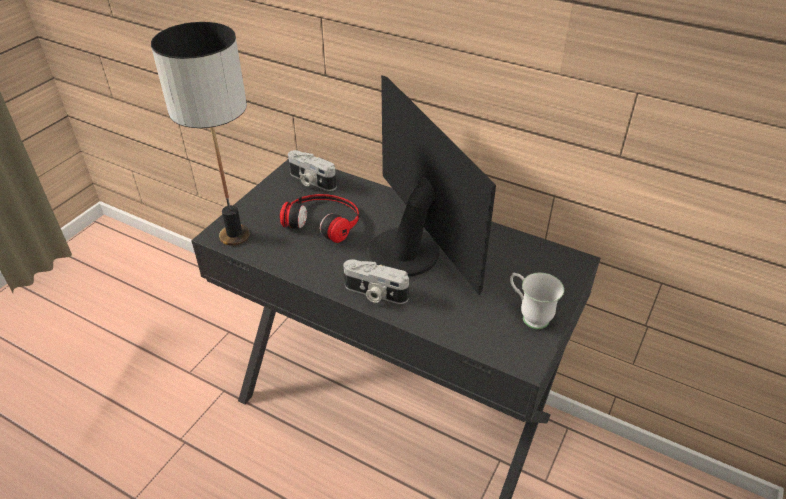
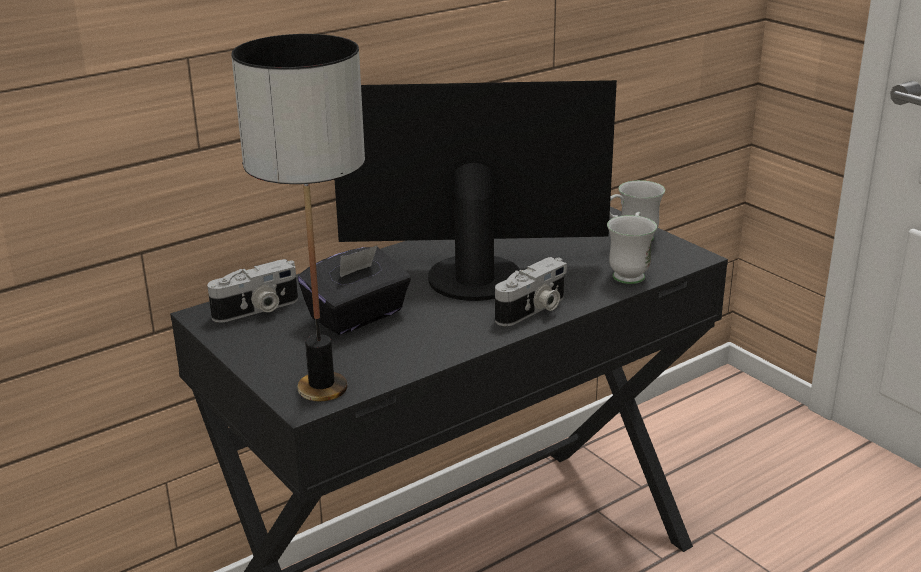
camera: 65 degrees left, 15 degrees down
headphones [280,194,359,243] -> black tissue box [298,245,411,335]
none -> white mug [607,212,657,284]

